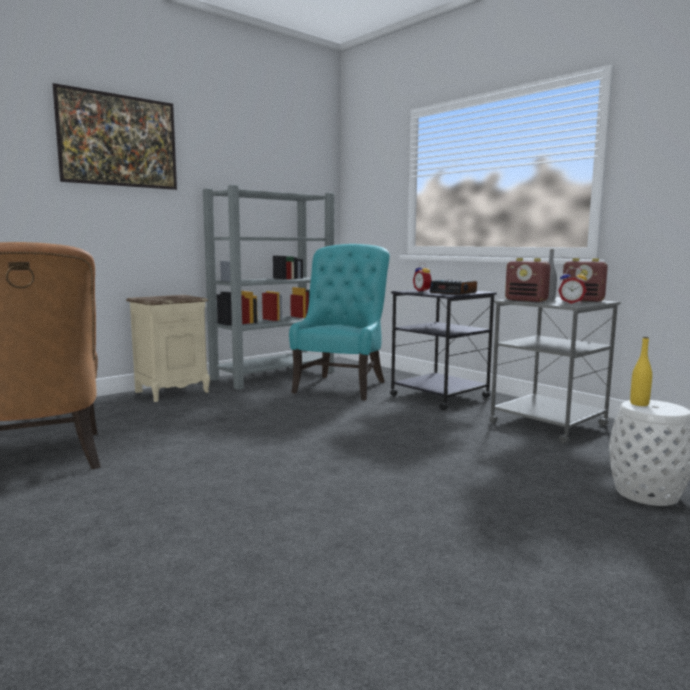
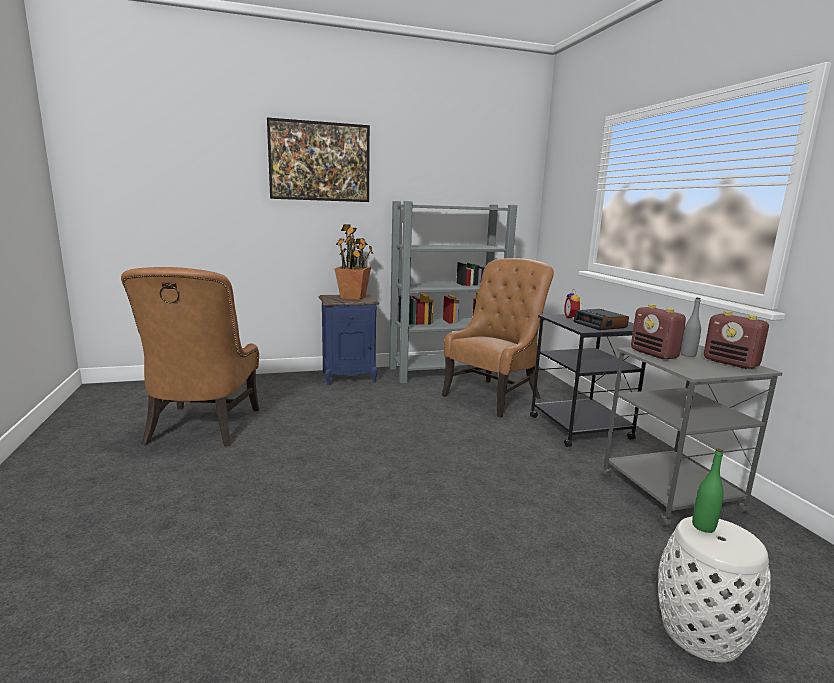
camera: 25 degrees right, 5 degrees up
beige nightstand [126,295,210,402] -> blue nightstand [319,294,379,386]
turquoise chair [289,244,390,400] -> brown chair [442,258,554,418]
alarm clock [558,268,587,304] -> none
yellow bottle [630,337,652,406] -> green bottle [692,448,724,533]
none -> potted plant [335,224,373,300]

